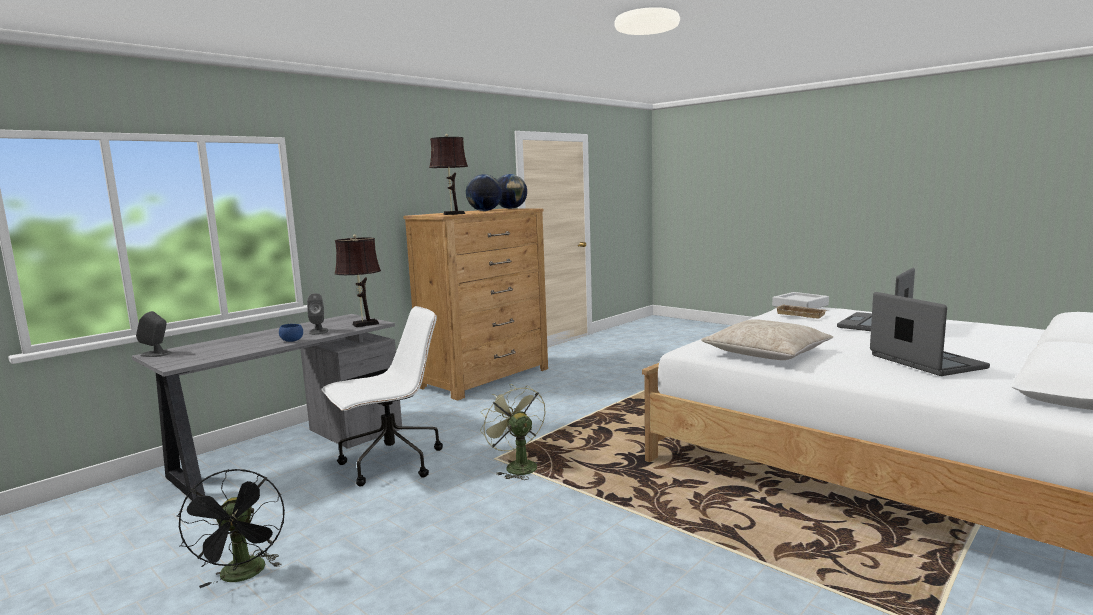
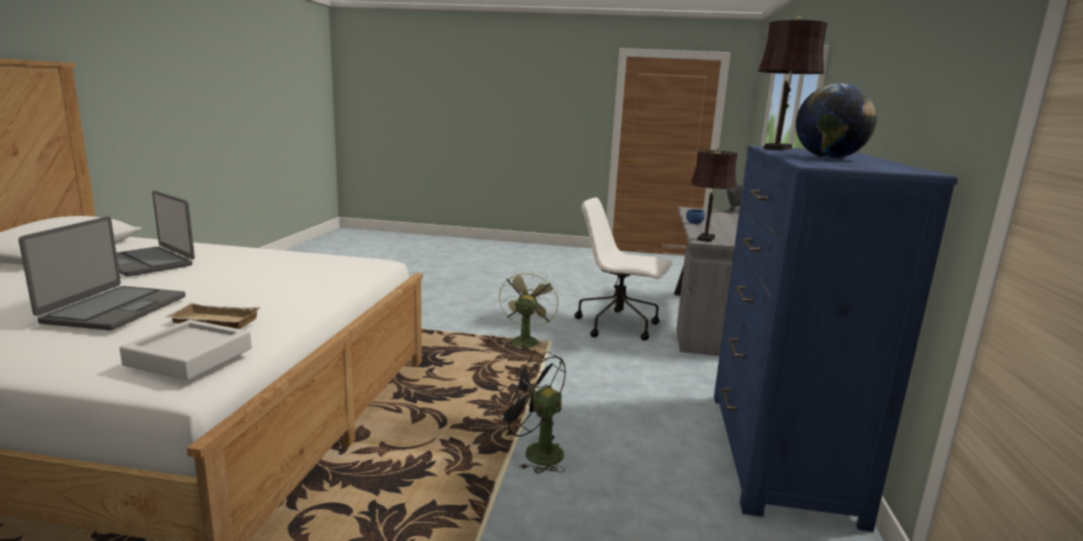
camera: 145 degrees right, 5 degrees up
black fan [177,469,285,588] -> black fan moved to [496,352,566,474]
grey speaker [307,293,328,335] -> none
white office chair [321,306,443,486] -> white office chair turned 90 degrees clockwise [575,197,673,341]
brown dresser [403,209,548,401] -> blue dresser [714,145,958,532]
green fan [480,384,545,480] -> green fan turned 105 degrees counterclockwise [499,270,558,348]
globe [497,174,527,209] -> none
beige pillow [701,319,833,360] -> none

